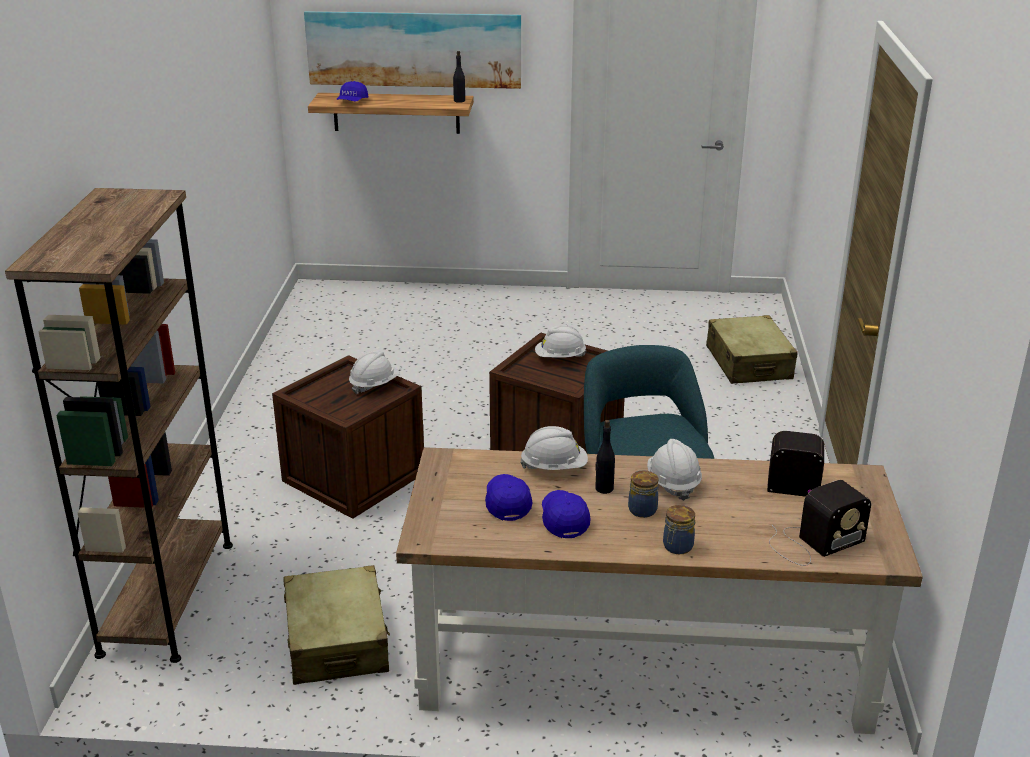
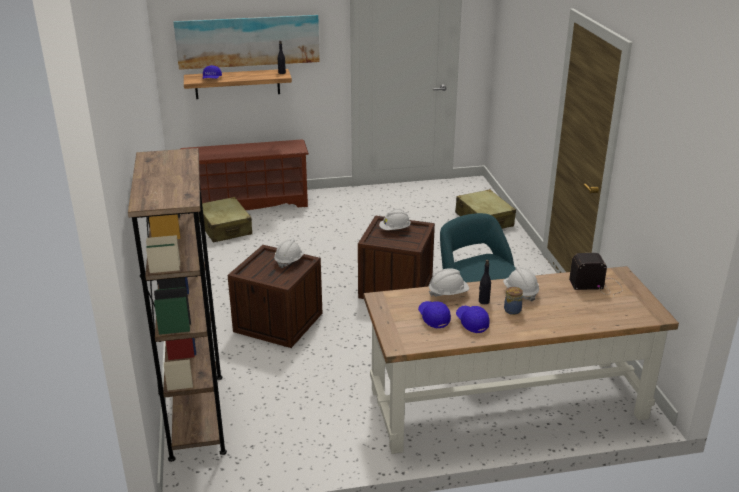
camera: 15 degrees left, 0 degrees up
beige suitcase [284,565,390,685] -> beige suitcase moved to [199,197,252,242]
jar [663,505,695,554] -> none
radio [769,480,871,566] -> none
none -> brown shoe rack [181,139,309,210]

